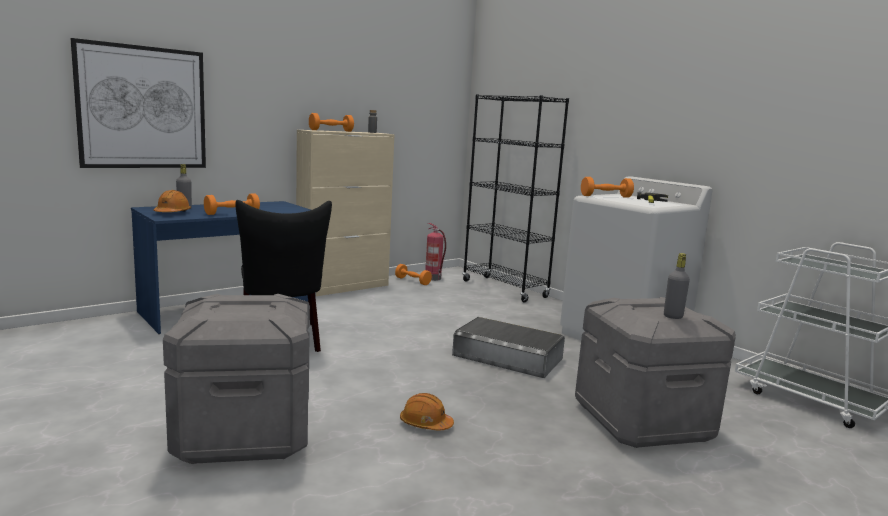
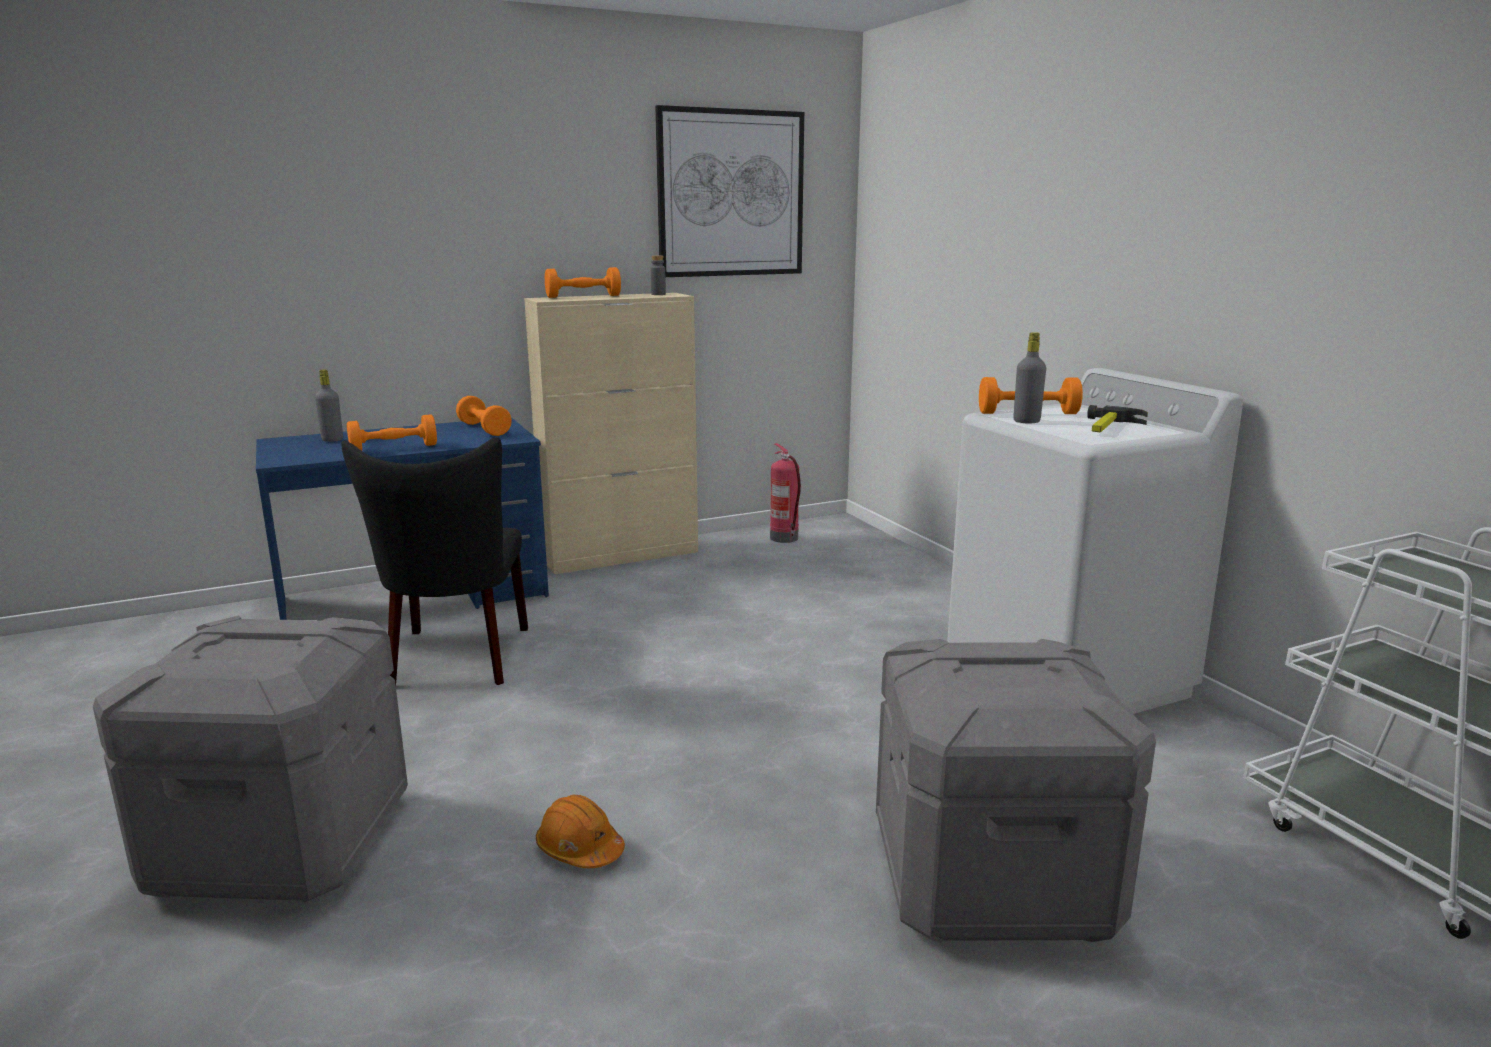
camera: 15 degrees right, 5 degrees up
picture [70,38,206,168] -> picture moved to [655,105,804,277]
orange hard hat [153,190,191,212] -> none
orange dumbbell [395,264,432,285] -> orange dumbbell moved to [456,396,512,436]
grey storage box [452,317,565,378] -> none
black bookcase [463,94,569,302] -> none
grey bottle [664,253,690,319] -> grey bottle moved to [1013,332,1046,423]

